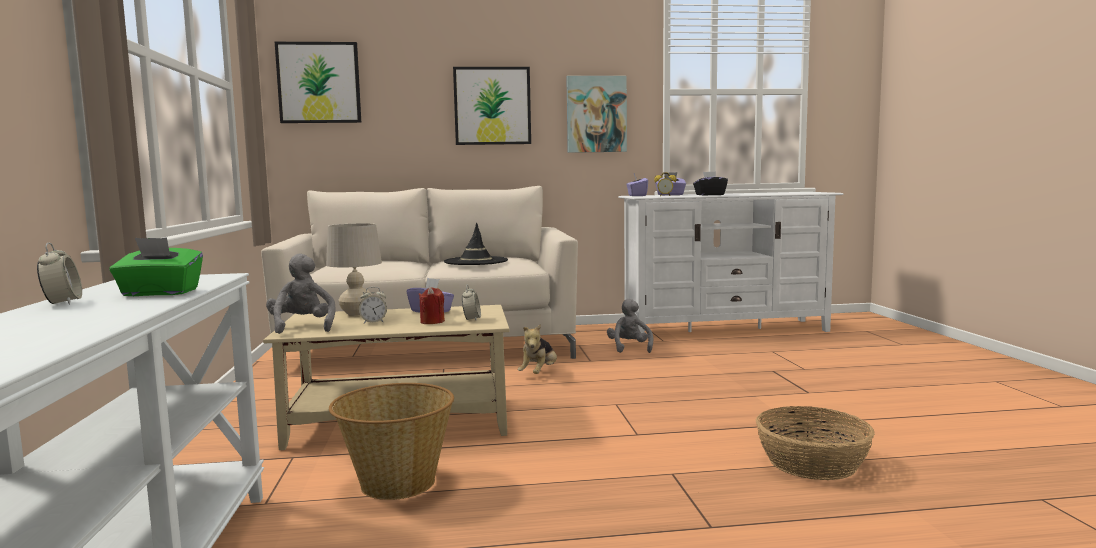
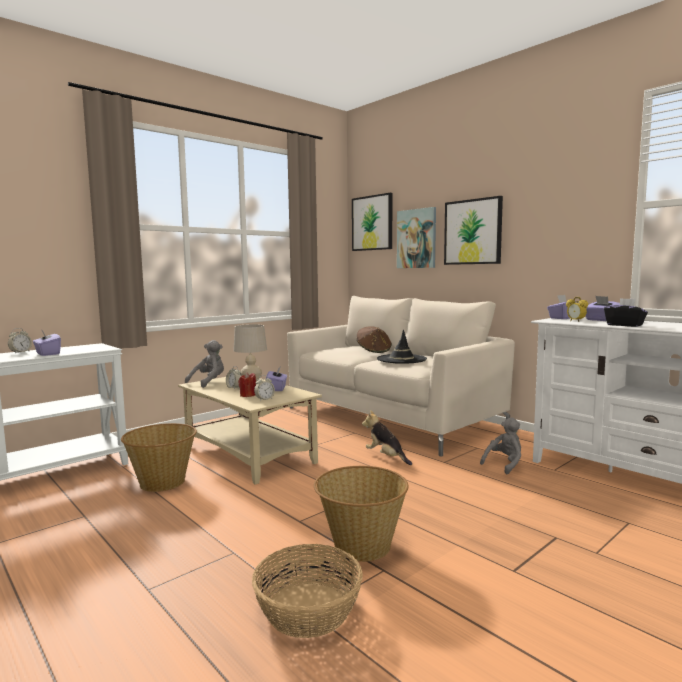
camera: 55 degrees right, 0 degrees up
green tissue box [110,237,203,296] -> purple tissue box [33,330,61,356]
plush toy [518,324,557,374] -> plush toy turned 60 degrees clockwise [362,410,412,465]
picture [566,76,627,153] -> picture moved to [397,207,436,268]
none -> basket [314,466,409,562]
none -> brown hat [356,326,392,353]

